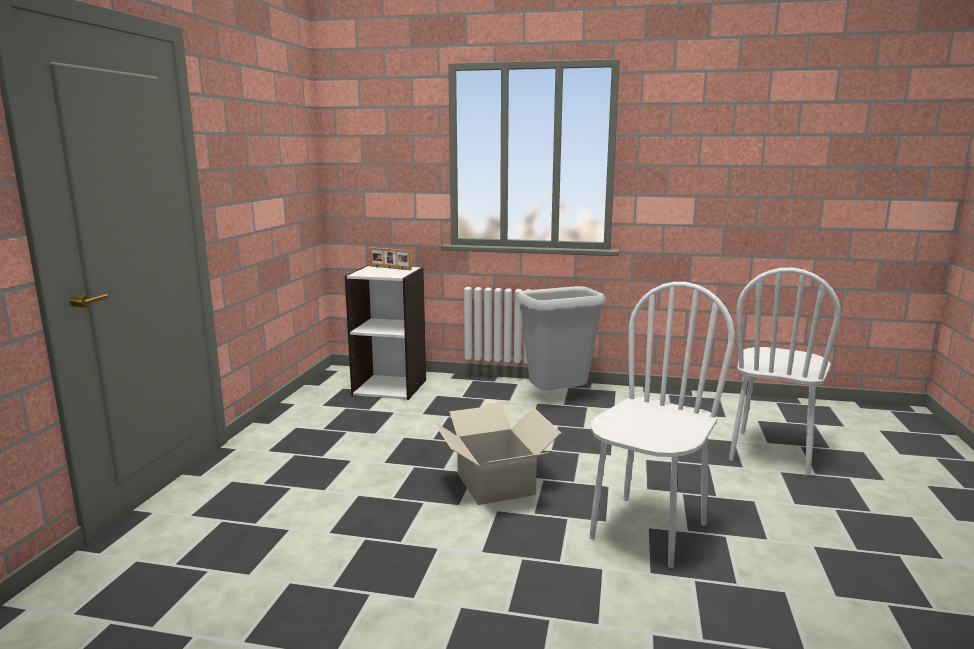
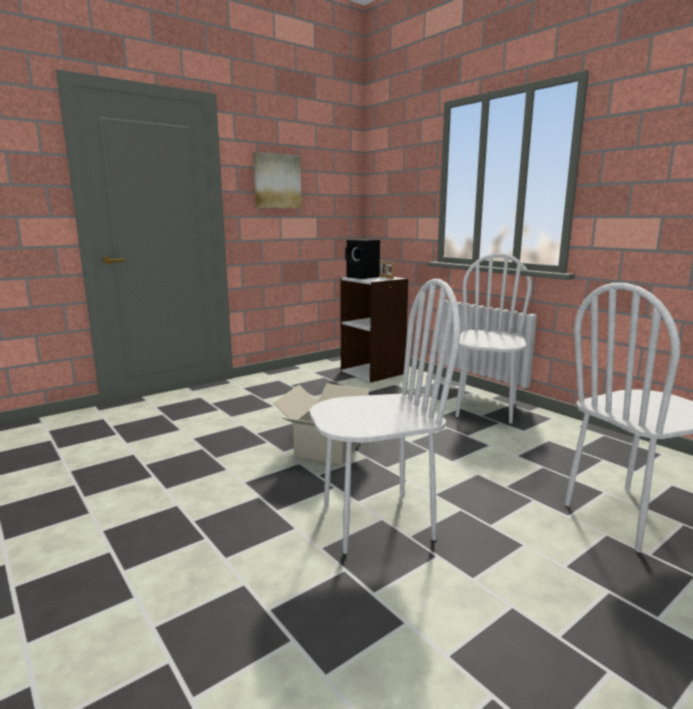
camera: 40 degrees right, 0 degrees up
grey trash can [517,286,605,390] -> white chair [455,253,532,424]
none -> picture [253,152,302,208]
none -> black speaker [345,239,380,279]

